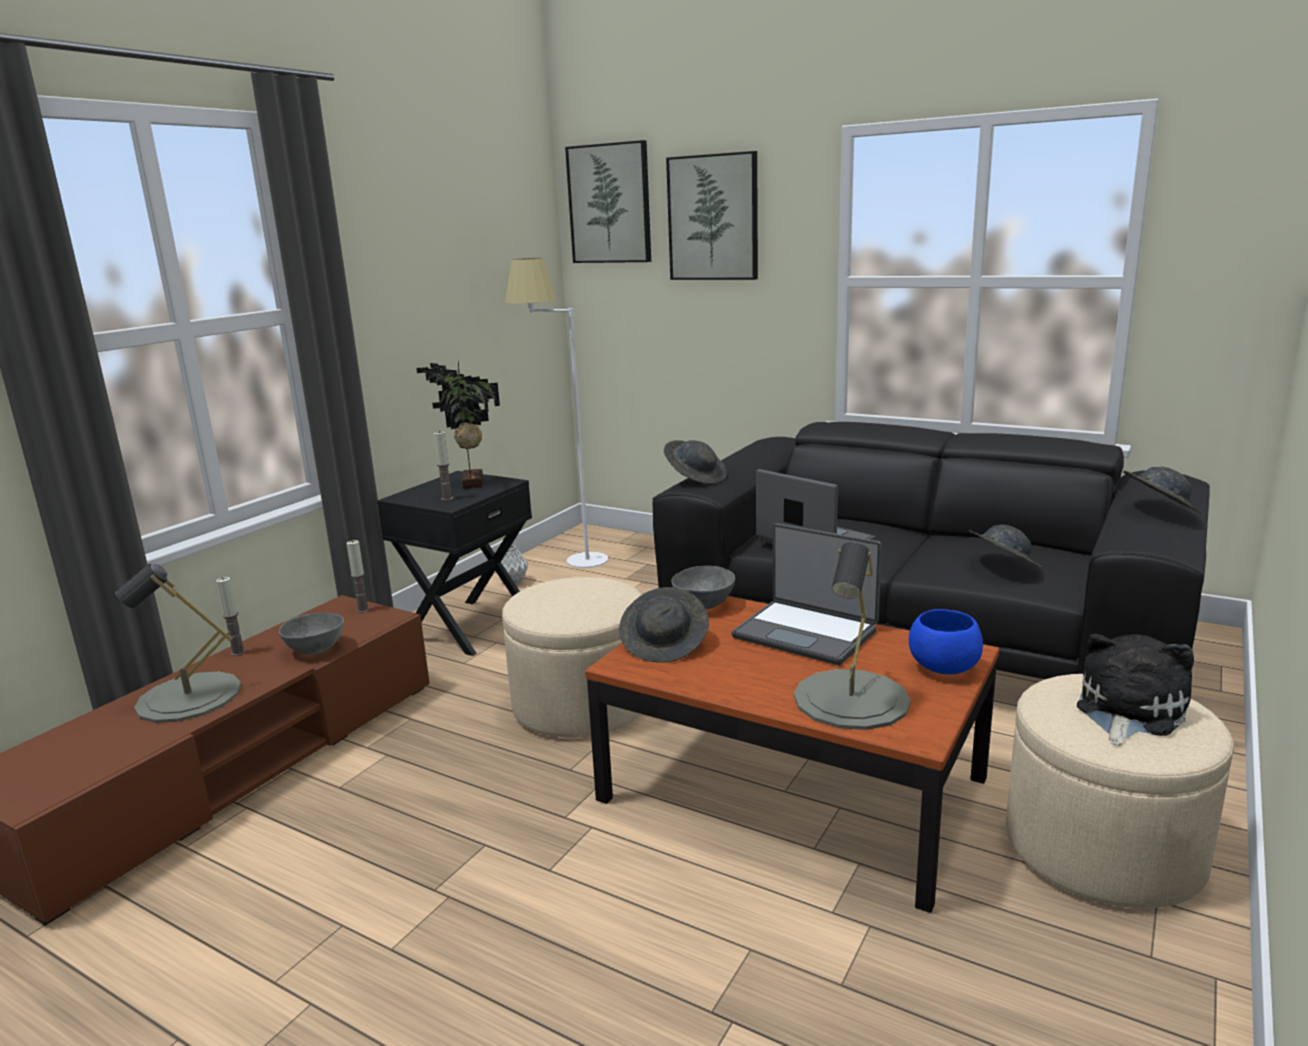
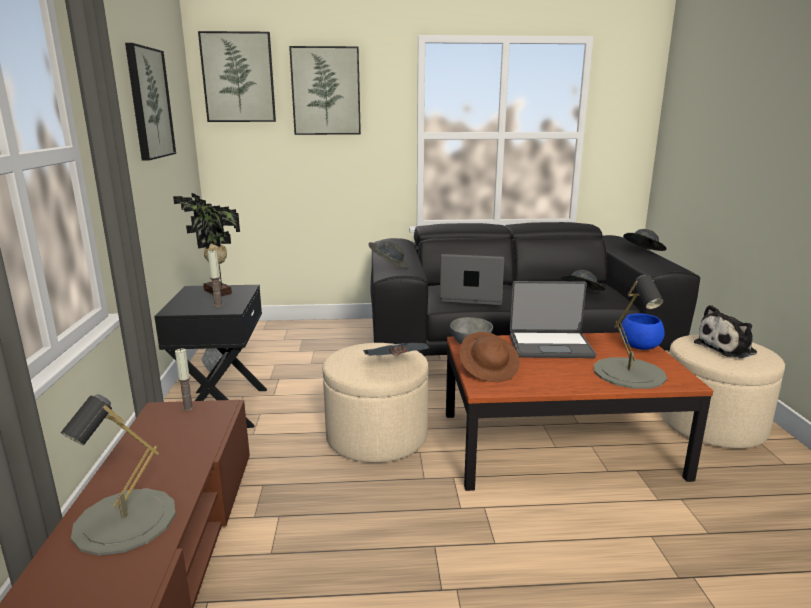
camera: 35 degrees left, 0 degrees up
candle [216,577,246,656] -> none
grey bowl [279,613,344,654] -> none
white floor lamp [505,258,608,568] -> none
grey hat [619,587,709,663] -> brown hat [459,332,520,382]
plush toy [1077,634,1194,746] -> plush toy turned 120 degrees counterclockwise [694,305,757,358]
none -> picture [125,43,176,161]
none -> newspaper [364,343,429,356]

